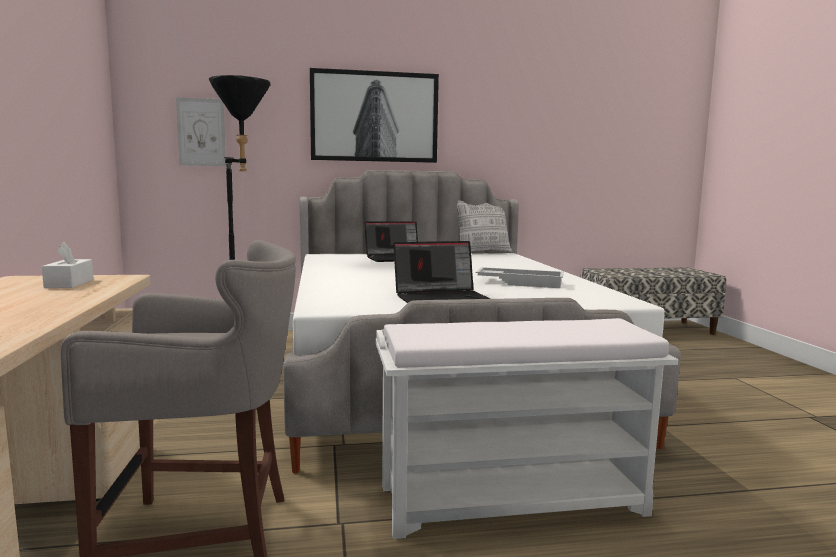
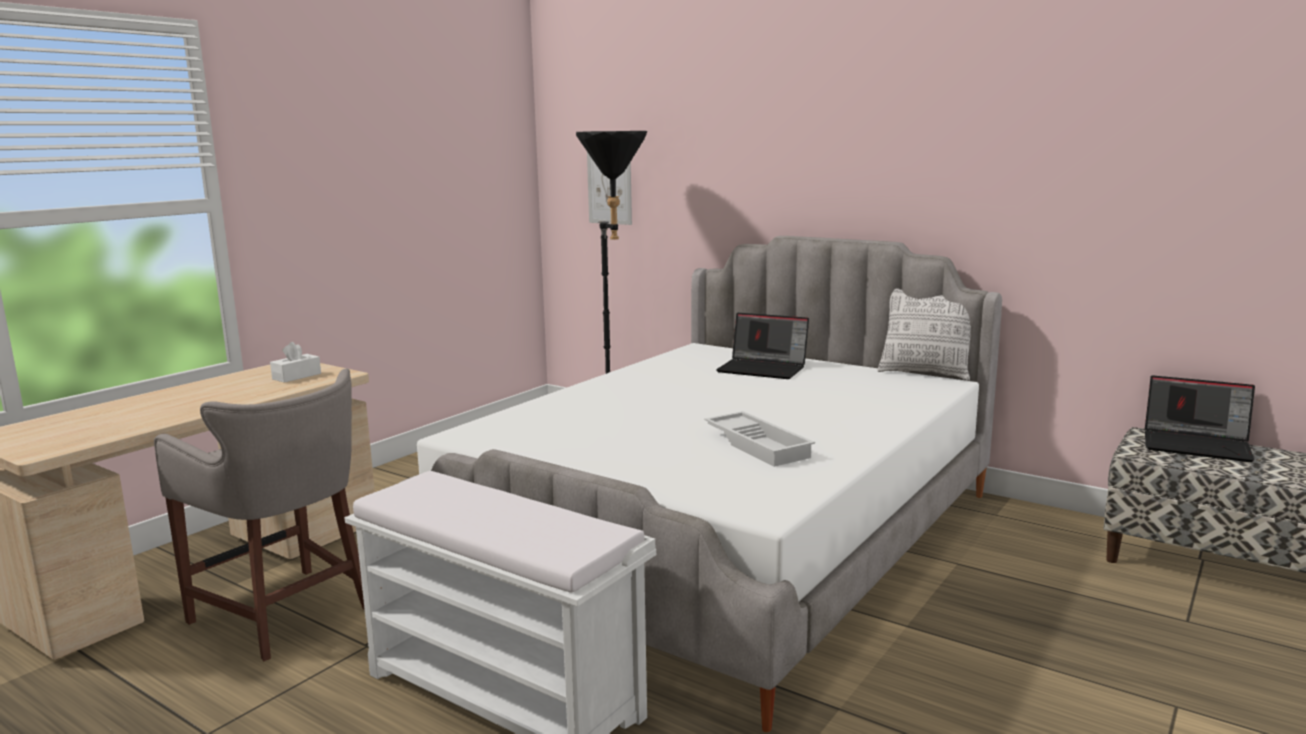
camera: 45 degrees right, 5 degrees up
picture [310,68,439,163] -> none
laptop [393,241,491,303] -> laptop moved to [1145,375,1255,462]

